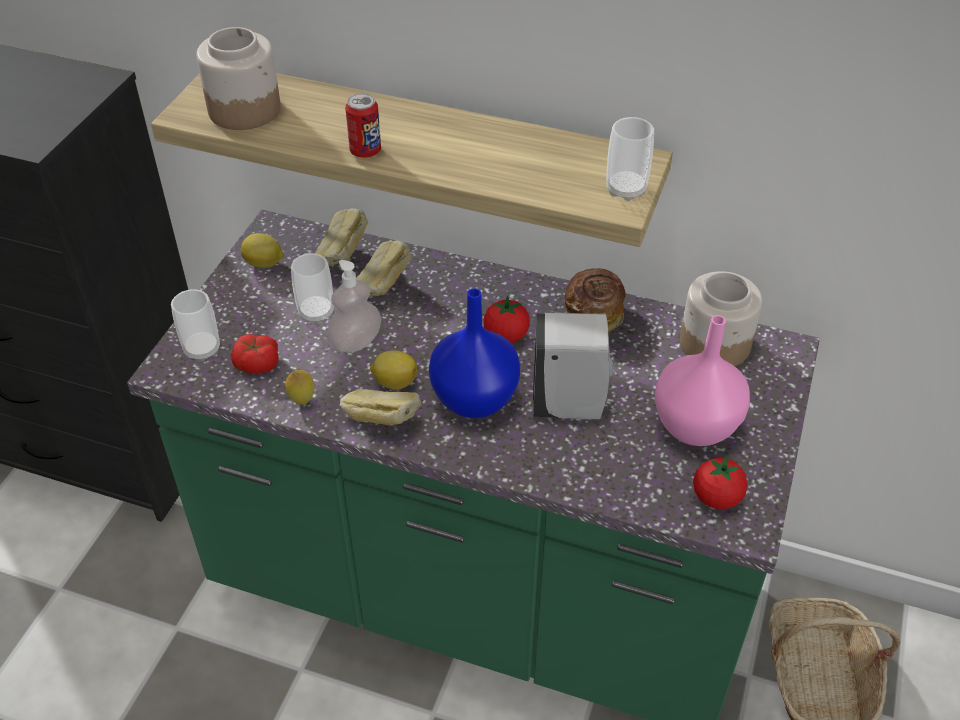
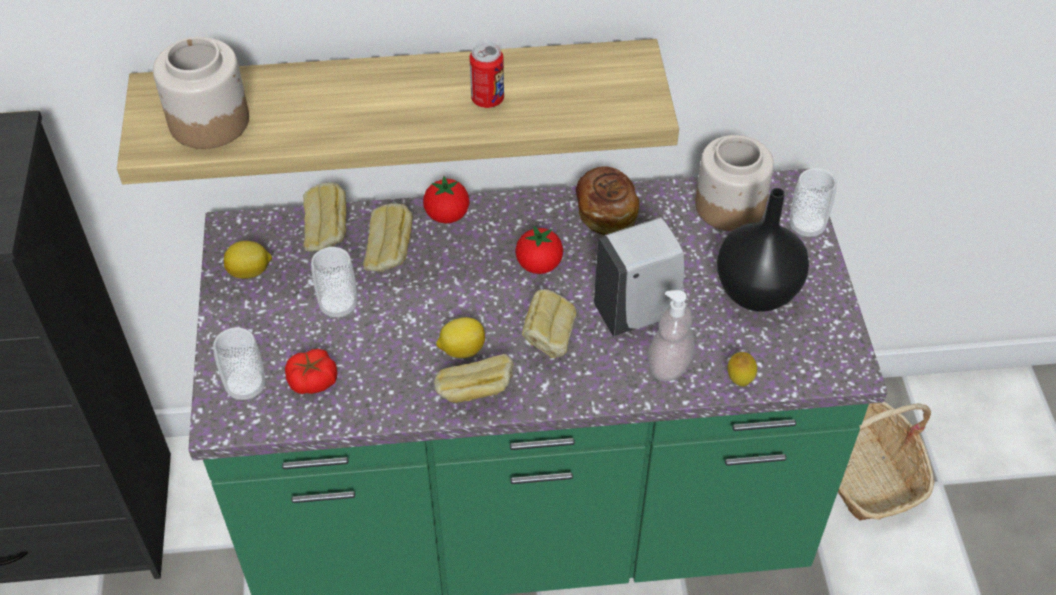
camera: 25 degrees left, 5 degrees up
lemon [285,370,315,405] -> lemon moved to [727,352,757,387]
soap dispenser [328,260,381,353] -> soap dispenser moved to [648,290,695,382]
can [345,93,381,158] -> can moved to [470,43,504,108]
blue vase [429,288,520,418] -> bread [522,289,576,358]
cup [606,117,654,201] -> cup moved to [789,168,837,238]
pink vase [655,315,750,446] -> black vase [717,188,809,312]
tomato [693,455,748,509] -> tomato moved to [423,176,470,224]

